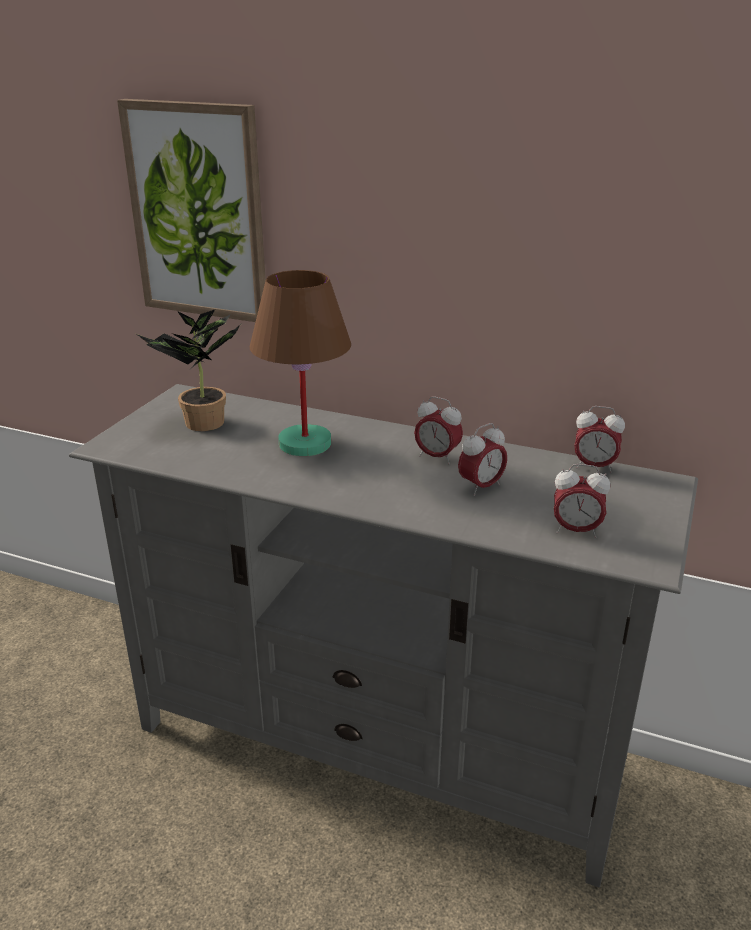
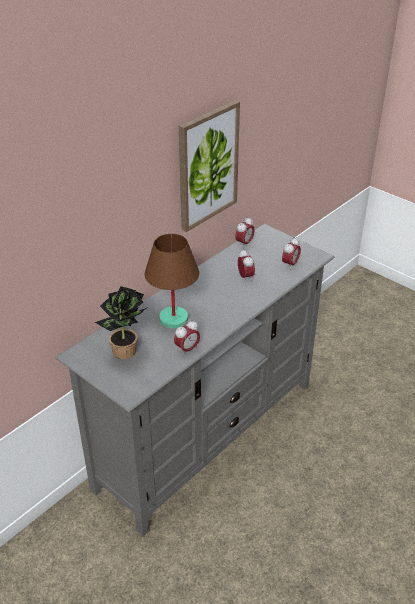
camera: 70 degrees left, 10 degrees up
picture [117,99,266,322] -> picture moved to [179,100,240,232]
alarm clock [414,396,463,464] -> alarm clock moved to [174,320,200,356]

